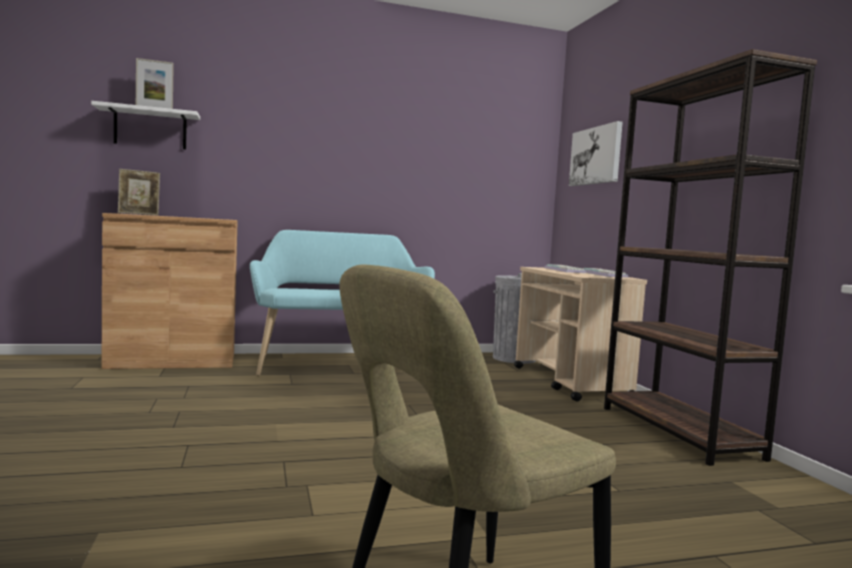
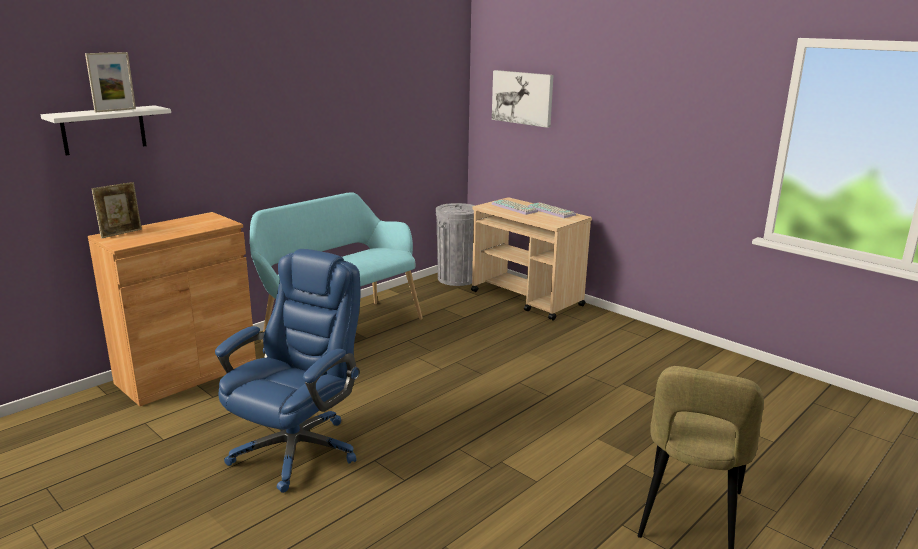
camera: 30 degrees left, 15 degrees up
brown bookcase [604,49,817,466] -> none
none -> blue office chair [215,249,361,493]

